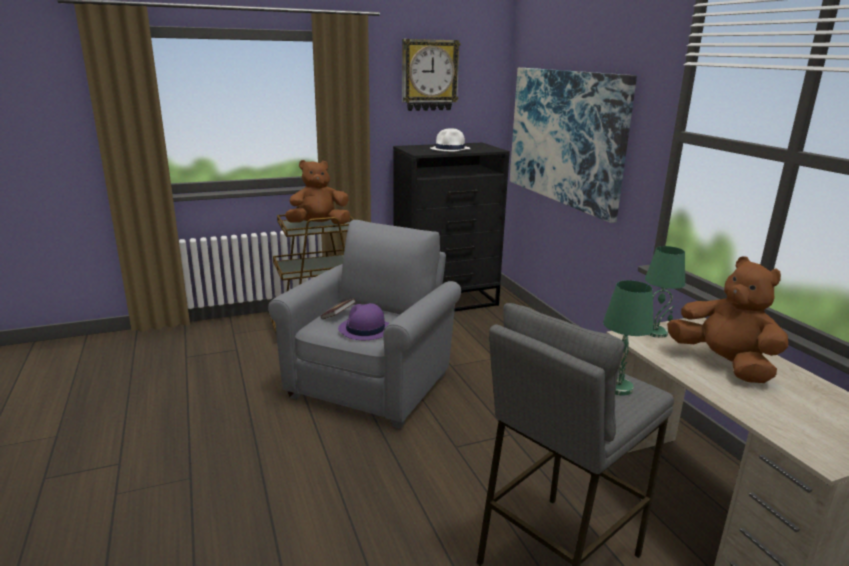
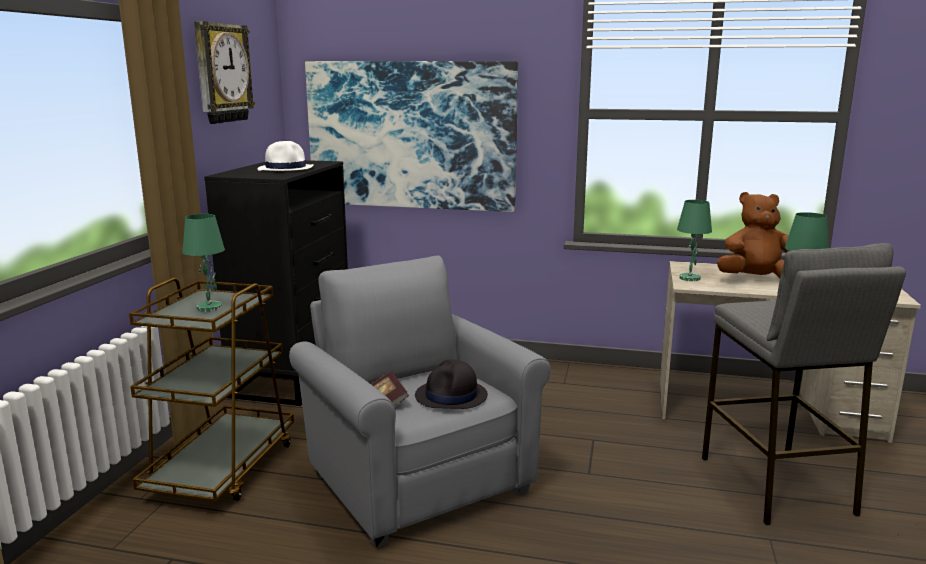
camera: 55 degrees left, 5 degrees down
brown plush toy [285,160,351,224] -> green table lamp [182,214,225,312]
purple hat [338,303,389,340] -> black hat [415,359,488,409]

